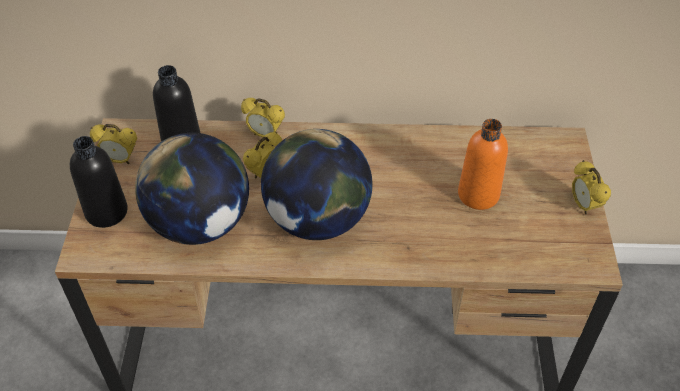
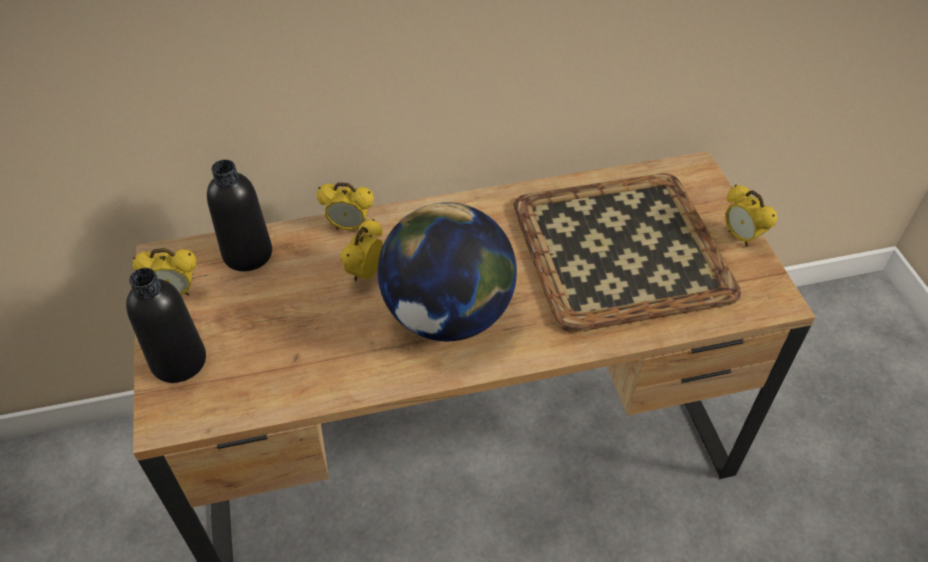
camera: 15 degrees left, 0 degrees up
globe [135,133,249,245] -> none
orange bottle [458,119,508,210] -> tray [513,173,741,332]

